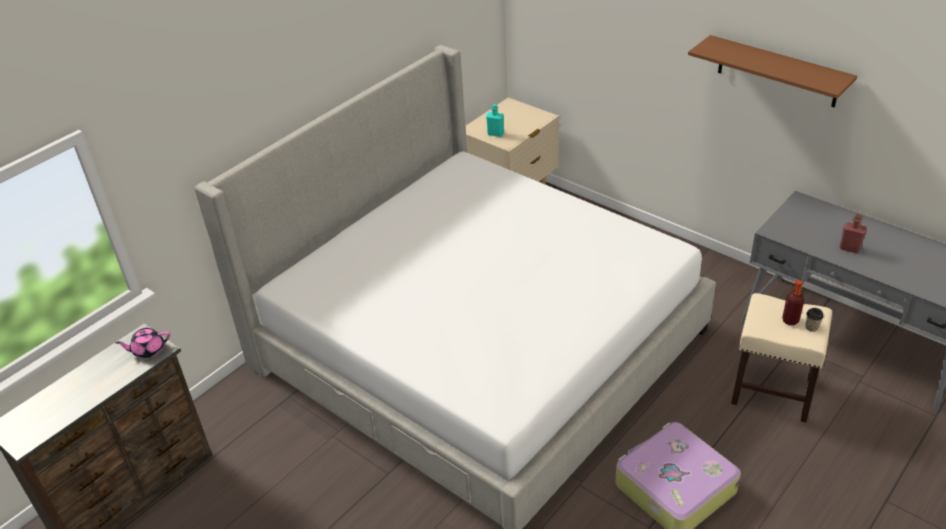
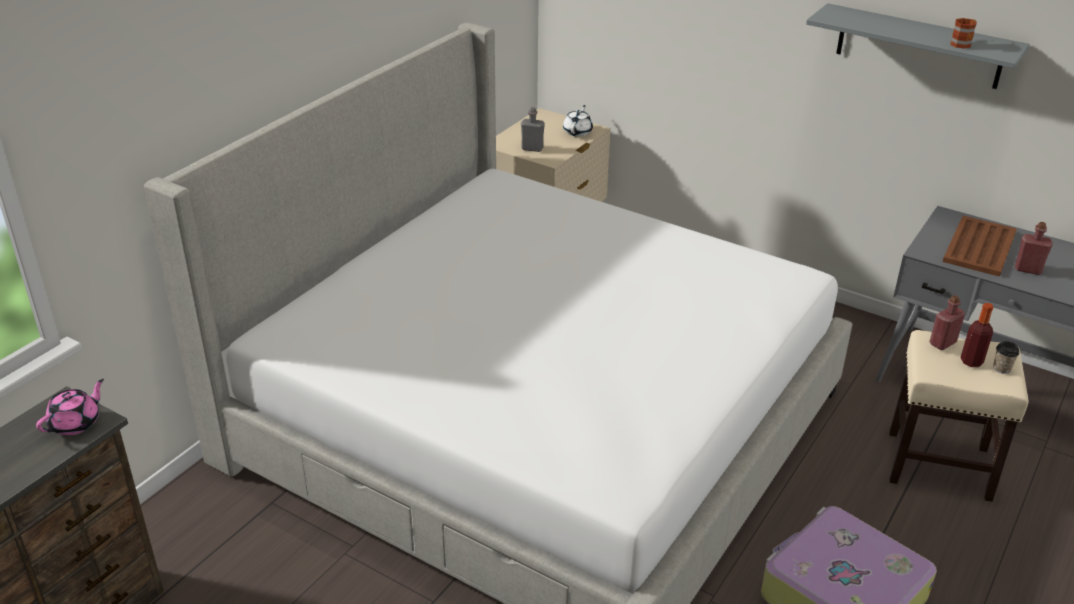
camera: 10 degrees left, 5 degrees down
pink teapot [116,328,170,358] -> pink teapot turned 150 degrees clockwise [36,379,104,435]
turquoise bottle [486,104,504,137] -> grey bottle [521,107,545,152]
brown shelf [688,35,857,107] -> grey shelf [806,3,1030,89]
none -> white teapot [563,105,593,137]
none -> red bottle [929,295,965,350]
none -> brown tray [943,216,1017,277]
none -> mug [950,18,977,49]

